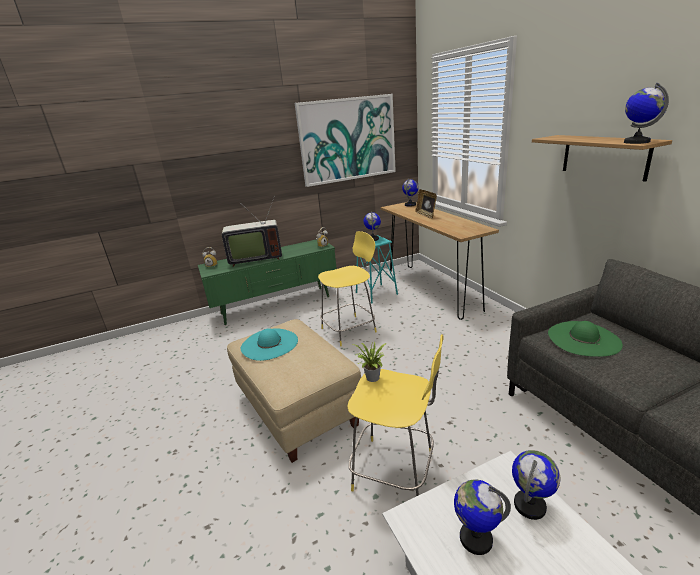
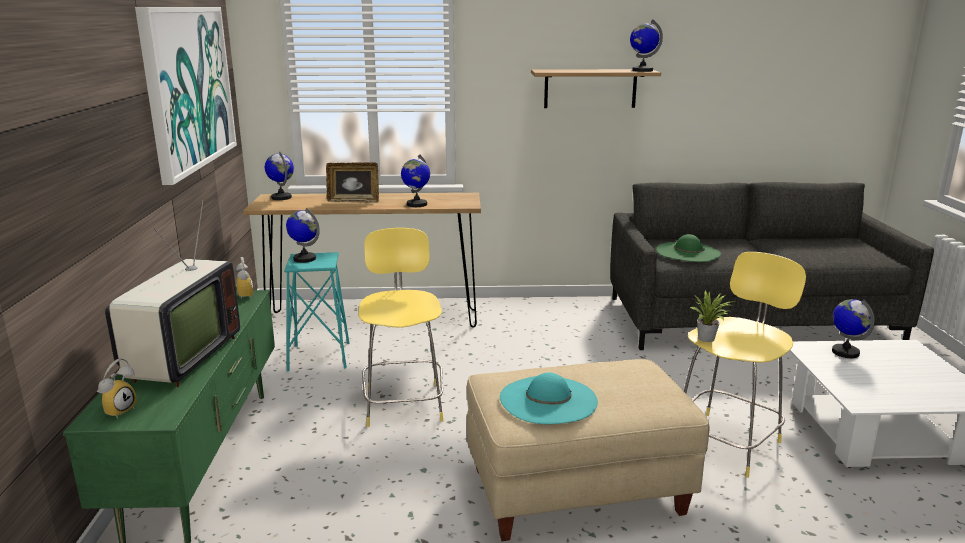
camera: 70 degrees left, 5 degrees down
globe [454,479,511,555] -> globe moved to [401,154,430,207]

